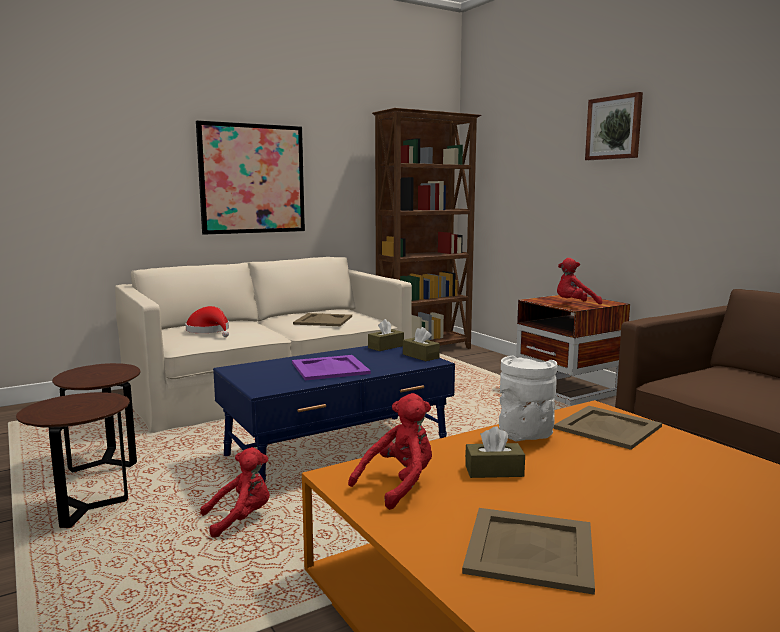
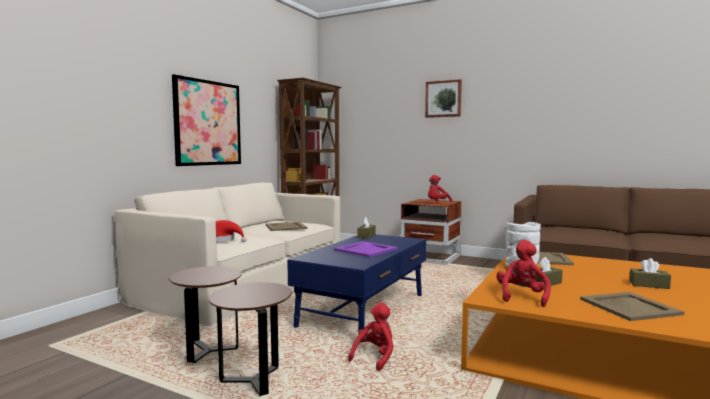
camera: 30 degrees left, 5 degrees down
brown tissue box [403,327,440,361] -> brown tissue box moved to [630,258,671,289]

